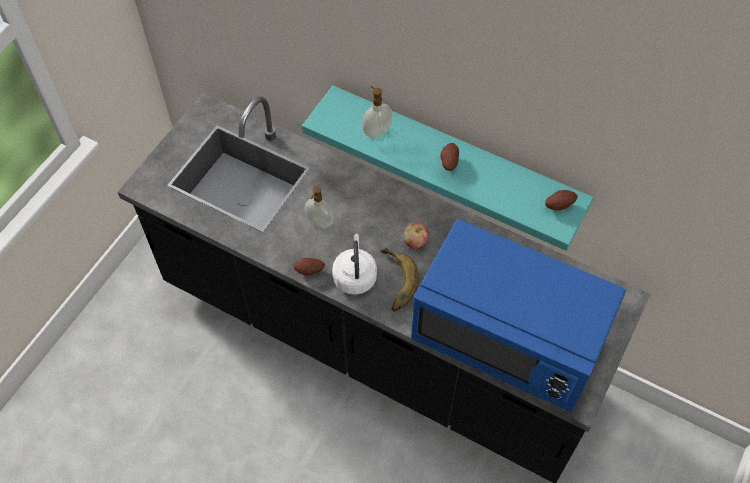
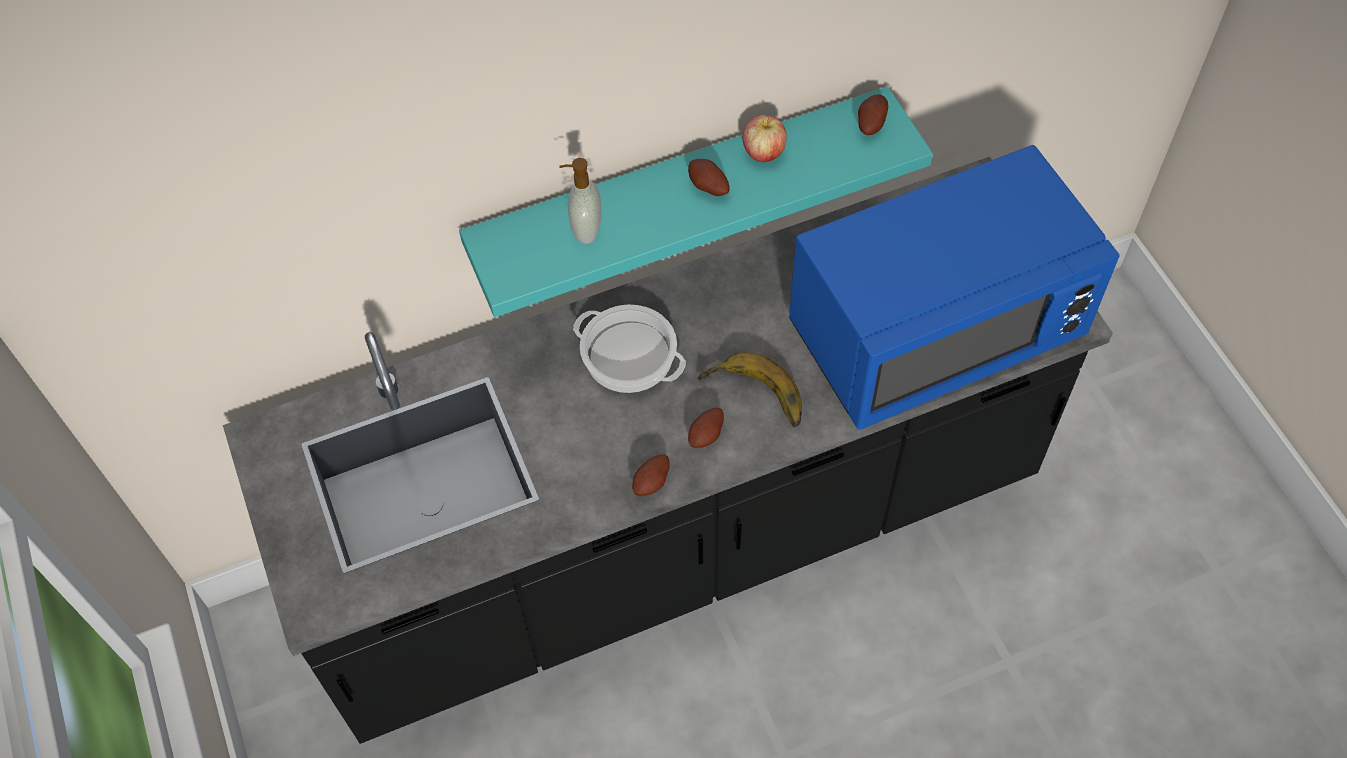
camera: 50 degrees left, 0 degrees up
soap dispenser [305,186,334,228] -> none
white kettle [332,234,377,295] -> potato [688,408,724,448]
apple [403,222,429,249] -> apple moved to [743,115,787,162]
none -> cooking pot [573,305,686,393]

